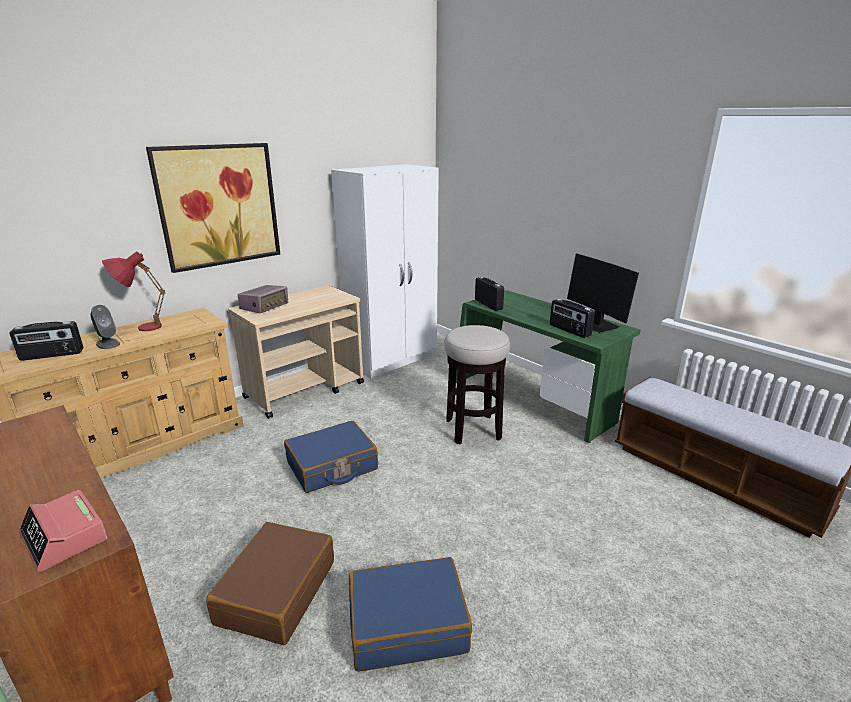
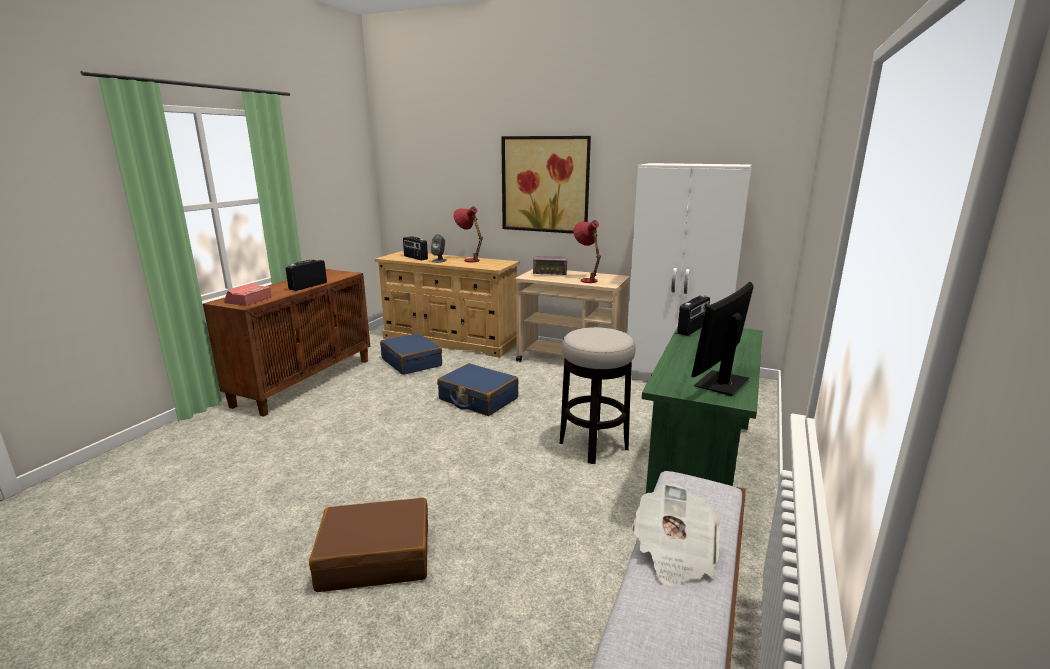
camera: 65 degrees right, 5 degrees down
brown suitcase [206,522,334,645] -> brown suitcase moved to [309,497,428,592]
blue suitcase [349,557,472,672] -> blue suitcase moved to [380,333,442,375]
radio [550,299,595,338] -> radio moved to [286,259,327,291]
none -> red table lamp [573,220,601,283]
none -> newspaper [632,483,720,586]

